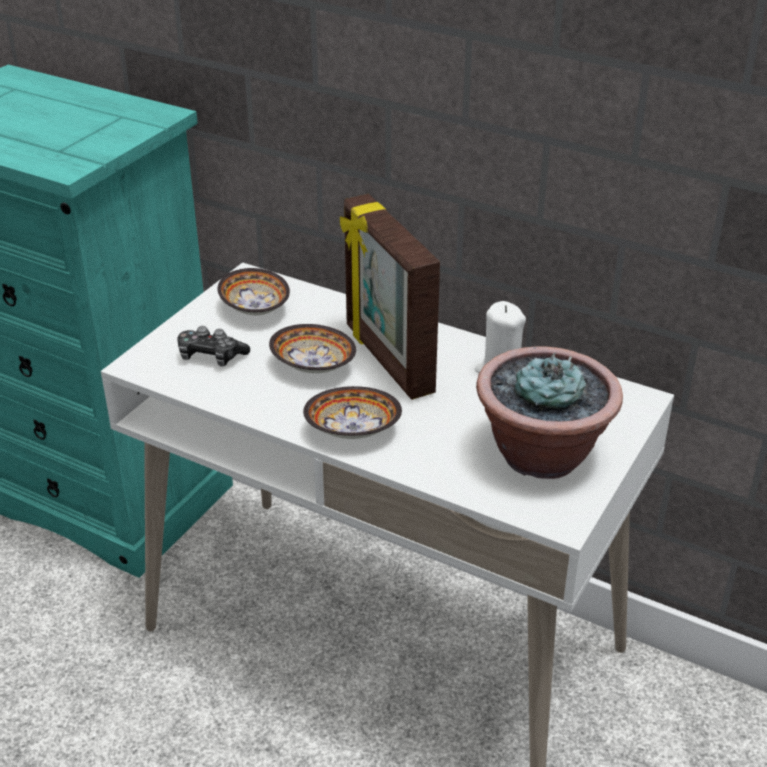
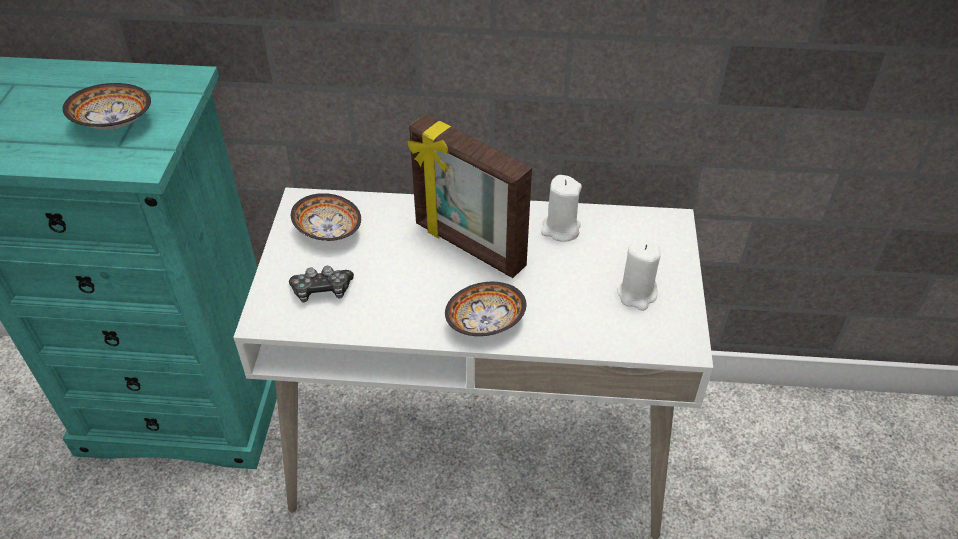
camera: 25 degrees left, 10 degrees up
bowl [269,324,356,373] -> bowl moved to [62,83,151,130]
potted plant [476,346,623,479] -> white candle [617,239,661,311]

